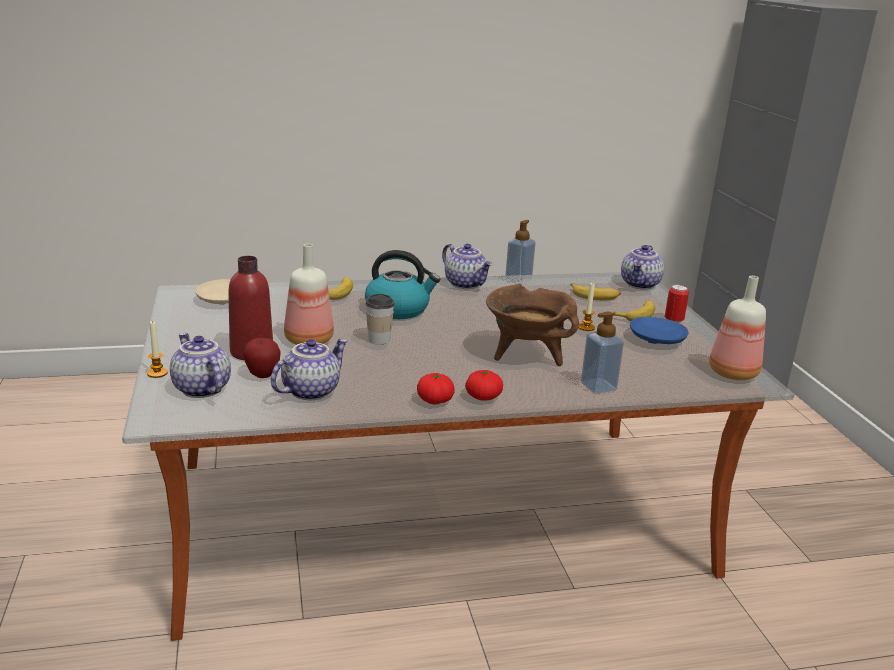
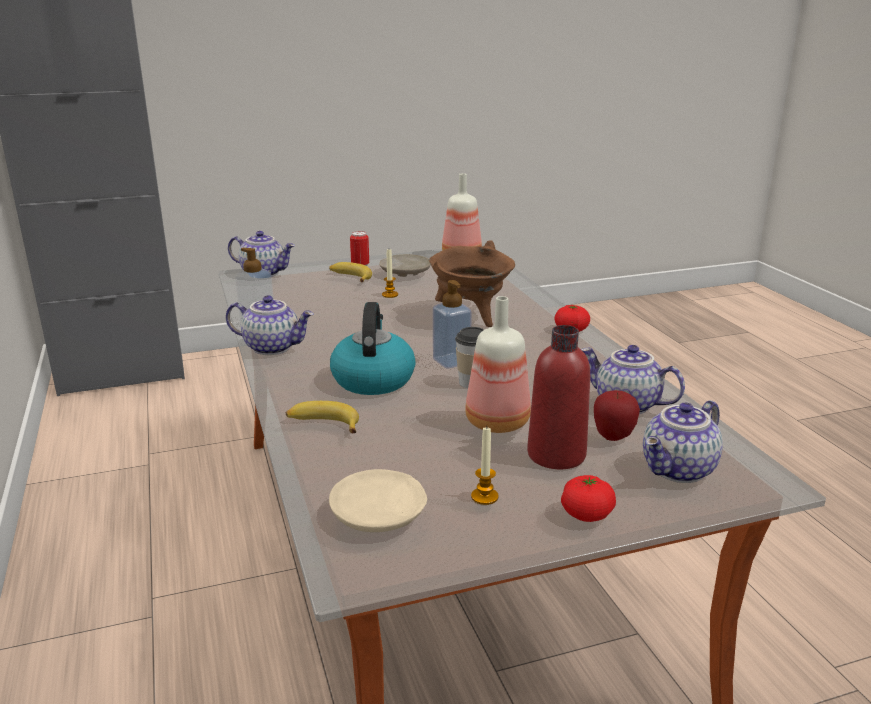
camera: 95 degrees left, 0 degrees up
candle [147,320,168,378] -> candle moved to [471,427,499,505]
tomato [417,373,455,404] -> tomato moved to [561,475,616,522]
teapot [442,244,493,289] -> teapot turned 60 degrees clockwise [226,295,314,355]
banana [570,283,621,300] -> none
soap dispenser [581,311,624,394] -> soap dispenser moved to [433,280,472,369]
blue plate [630,317,688,344] -> beige plate [379,254,431,277]

